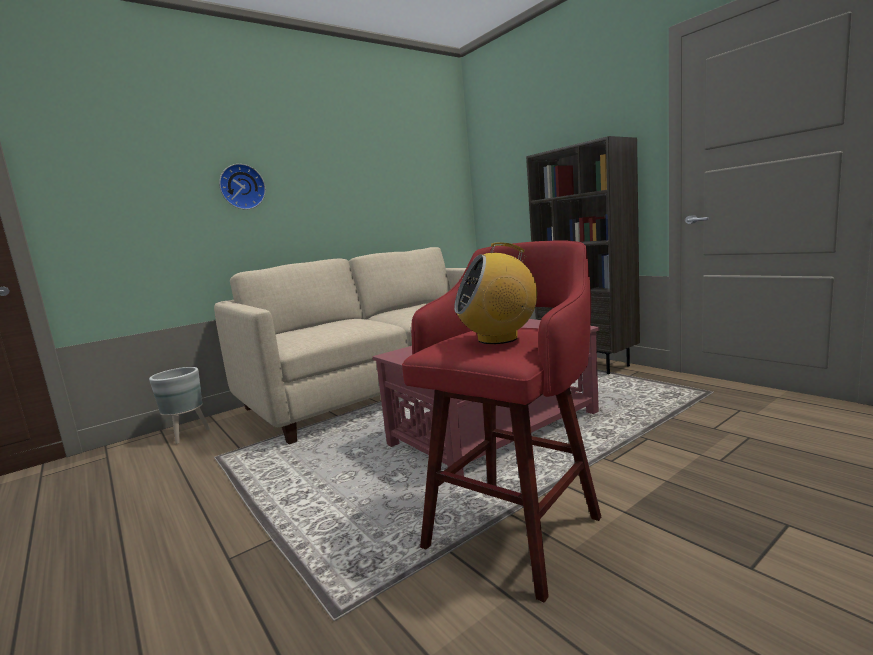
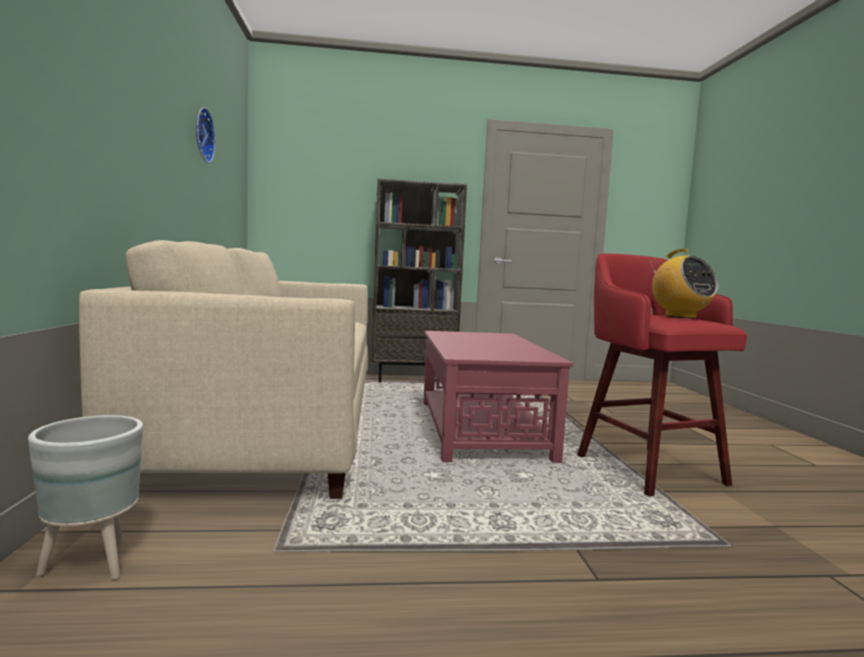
camera: 60 degrees left, 5 degrees down
wall clock [219,164,266,210] -> wall clock moved to [196,107,216,163]
radio [454,243,537,344] -> radio turned 45 degrees counterclockwise [650,249,718,318]

